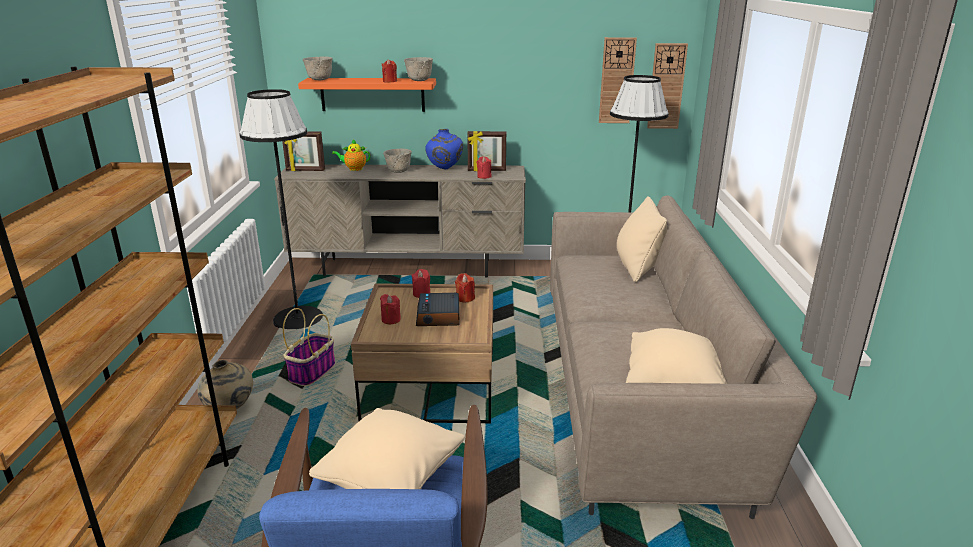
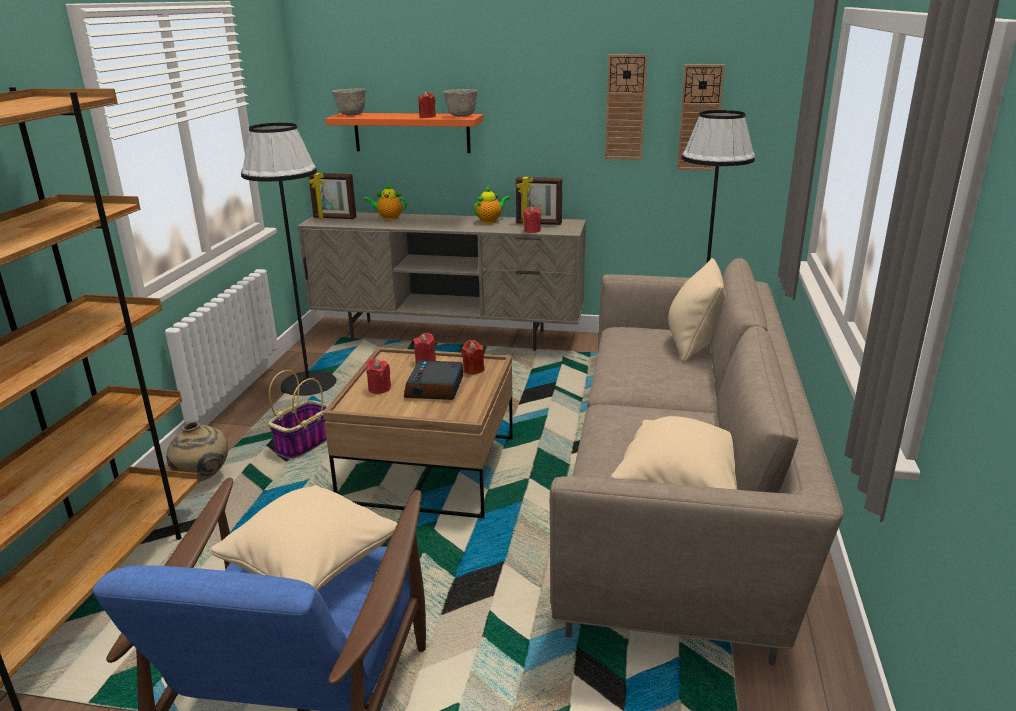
camera: 10 degrees right, 0 degrees up
grey bowl [383,148,412,173] -> none
blue vase [425,129,463,170] -> teapot [474,186,510,224]
wall clock [647,43,688,129] -> wall clock moved to [605,54,647,160]

